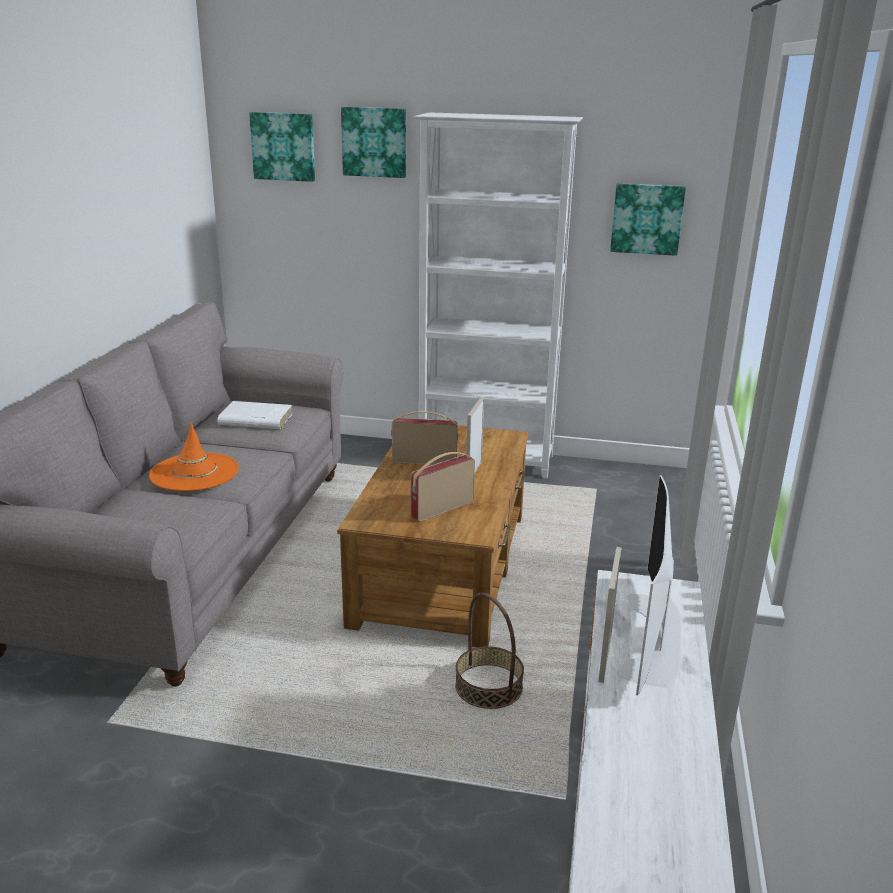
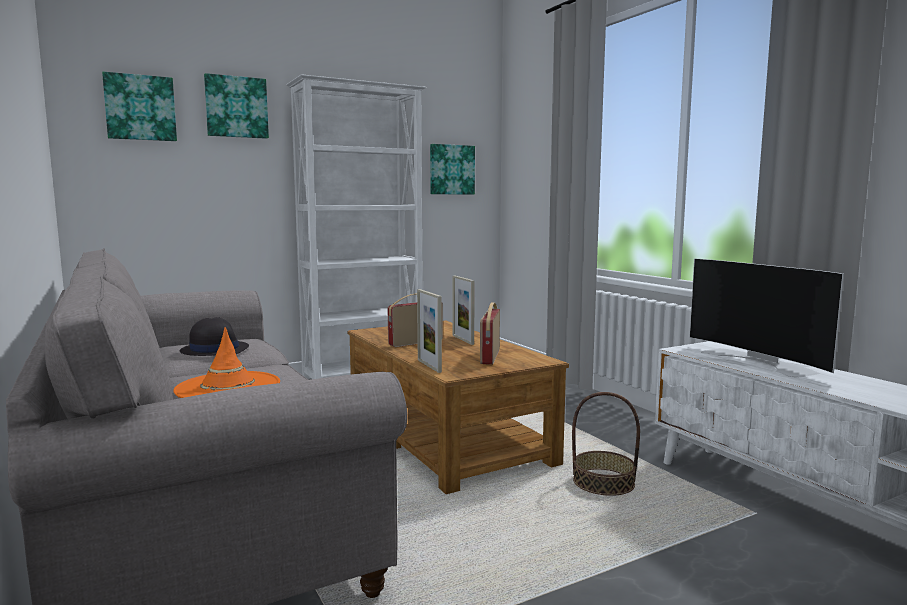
camera: 40 degrees left, 15 degrees down
white book [218,401,293,429] -> black hat [180,317,249,356]
picture frame [599,547,621,683] -> picture frame moved to [417,289,442,373]

